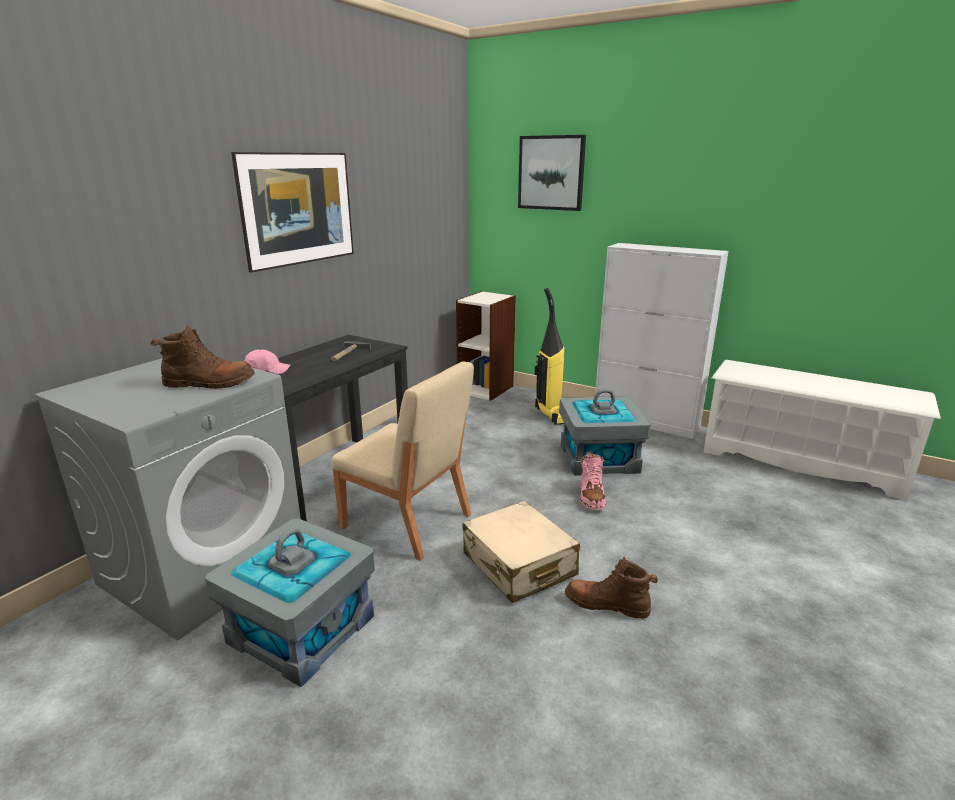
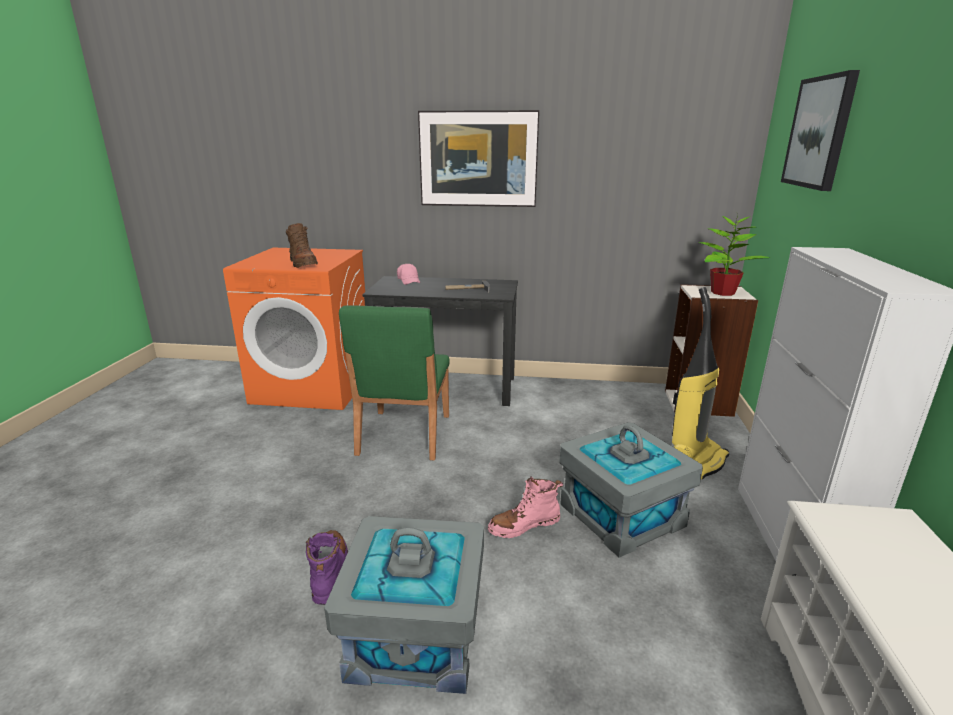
camera: 65 degrees right, 0 degrees up
grey washing machine [34,358,301,640] -> orange washing machine [223,248,365,410]
grey storage box [205,518,375,687] -> grey storage box moved to [324,516,484,694]
beige chair [331,361,474,561] -> green chair [339,305,450,460]
beige suitcase [463,501,580,603] -> none
brown boot [565,557,658,619] -> purple boot [306,530,348,605]
none -> potted plant [698,215,770,296]

